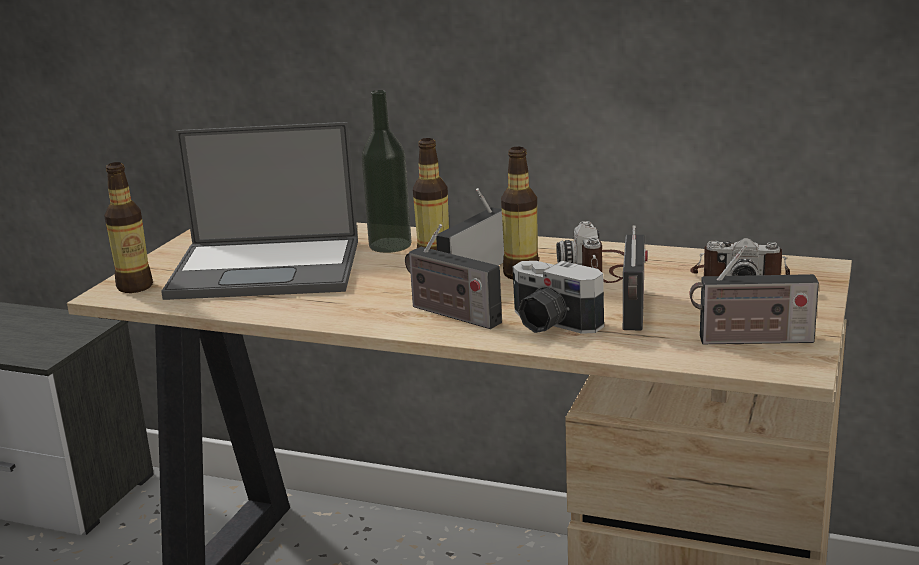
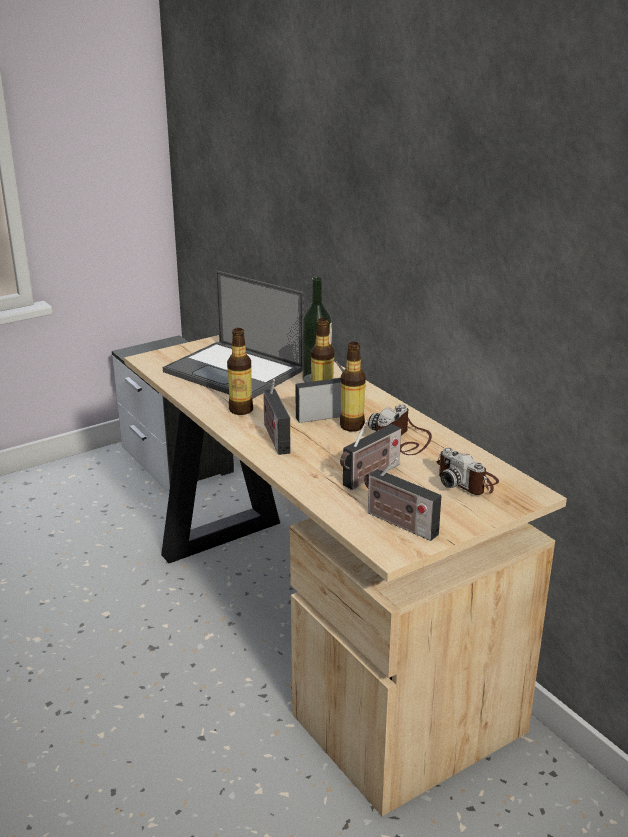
camera: 35 degrees right, 5 degrees up
bottle [104,162,153,293] -> bottle moved to [227,328,253,415]
camera [513,261,604,334] -> none

